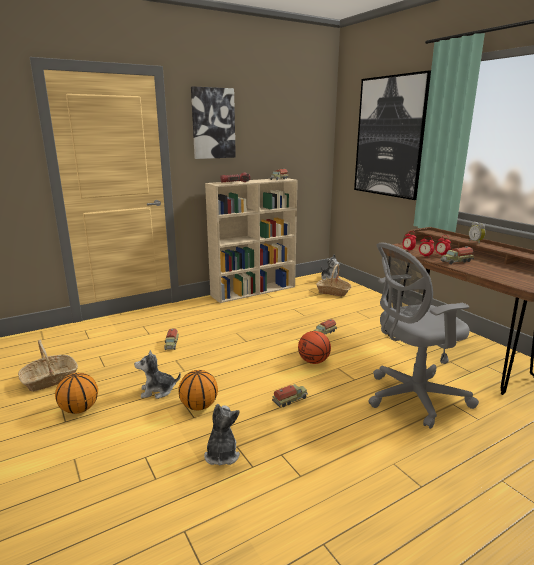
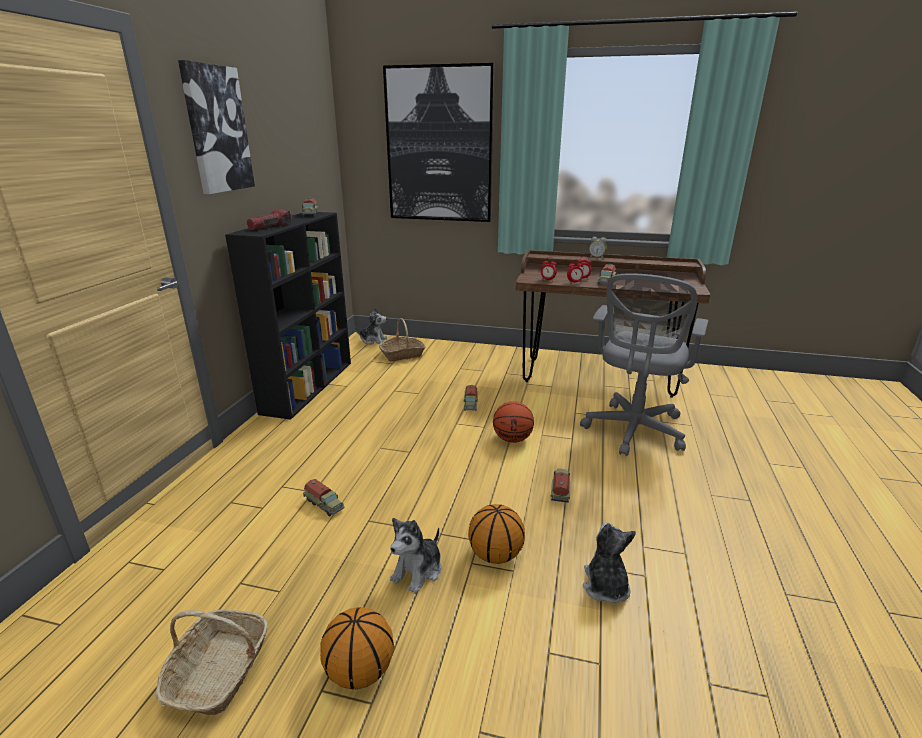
camera: 45 degrees left, 5 degrees up
plush toy [204,404,240,466] -> plush toy turned 45 degrees clockwise [583,522,636,604]
beige bookcase [205,178,298,303] -> black bookcase [225,212,351,420]

